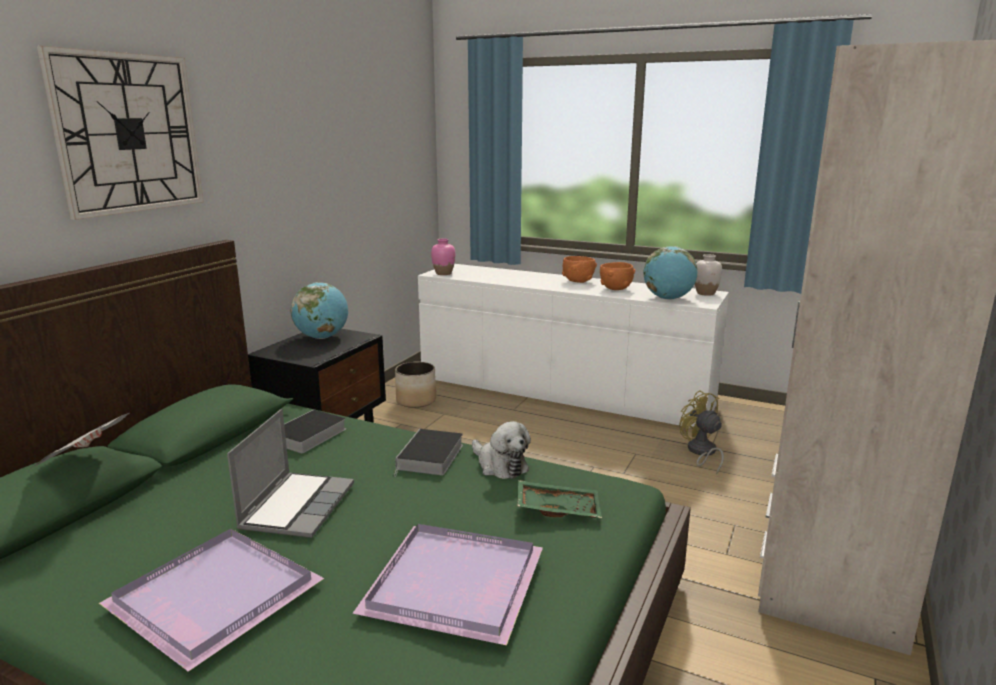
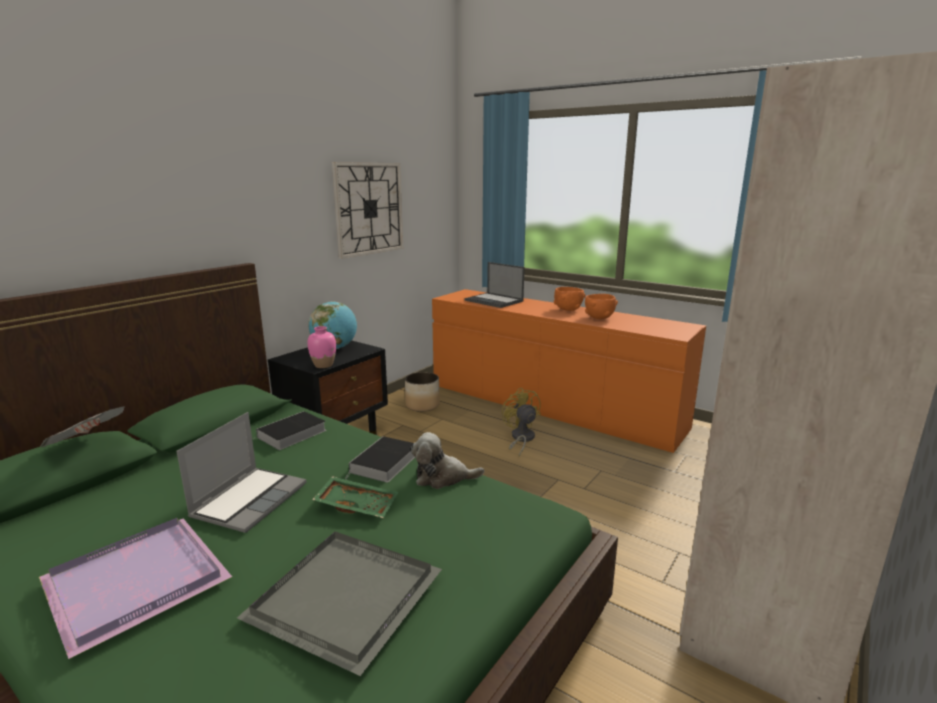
camera: 10 degrees right, 0 degrees up
wall clock [37,46,204,220] -> wall clock moved to [332,162,403,259]
purple tray [352,524,543,645] -> grey tray [237,531,442,676]
white dresser [418,264,729,427] -> orange dresser [432,289,706,453]
pink vase [431,239,455,275] -> pink vase moved to [307,326,336,368]
plush toy [472,421,531,479] -> plush toy turned 120 degrees clockwise [411,432,484,489]
green tray [517,480,602,518] -> green tray moved to [312,476,399,518]
globe [643,246,698,300] -> none
yellow fan [679,390,724,475] -> yellow fan moved to [502,387,541,457]
white vase [695,254,722,296] -> none
none -> laptop [465,262,525,308]

